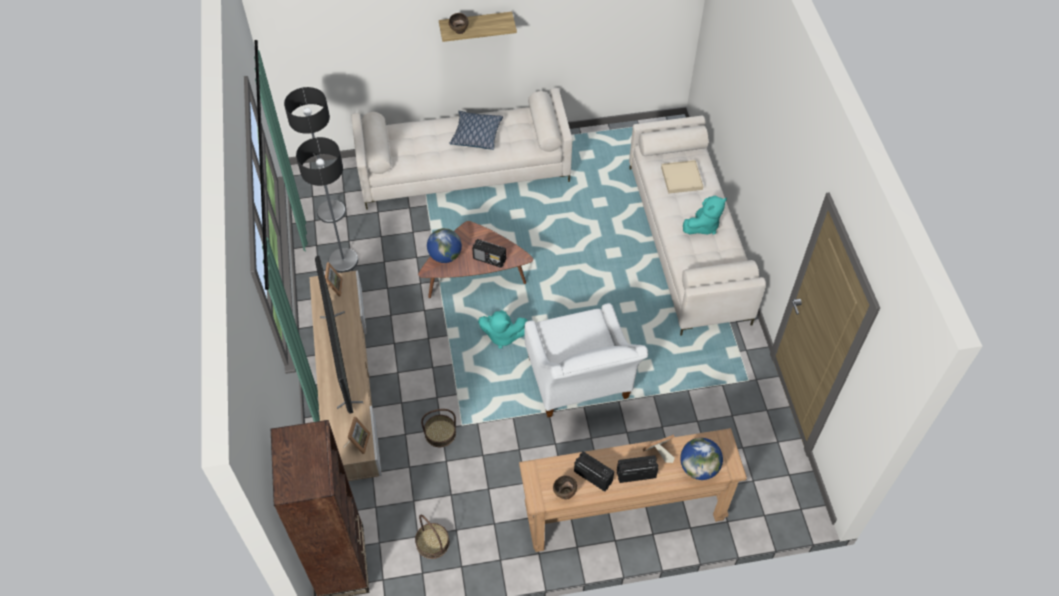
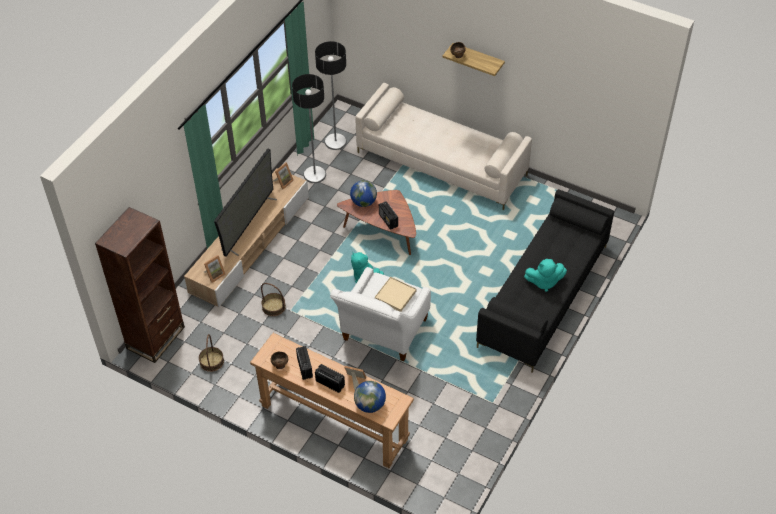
camera: 40 degrees right, 5 degrees down
pillow [449,111,503,150] -> none
beige sofa [629,116,766,336] -> black sofa [476,189,614,373]
beige tray [661,160,704,194] -> beige tray moved to [375,277,416,312]

